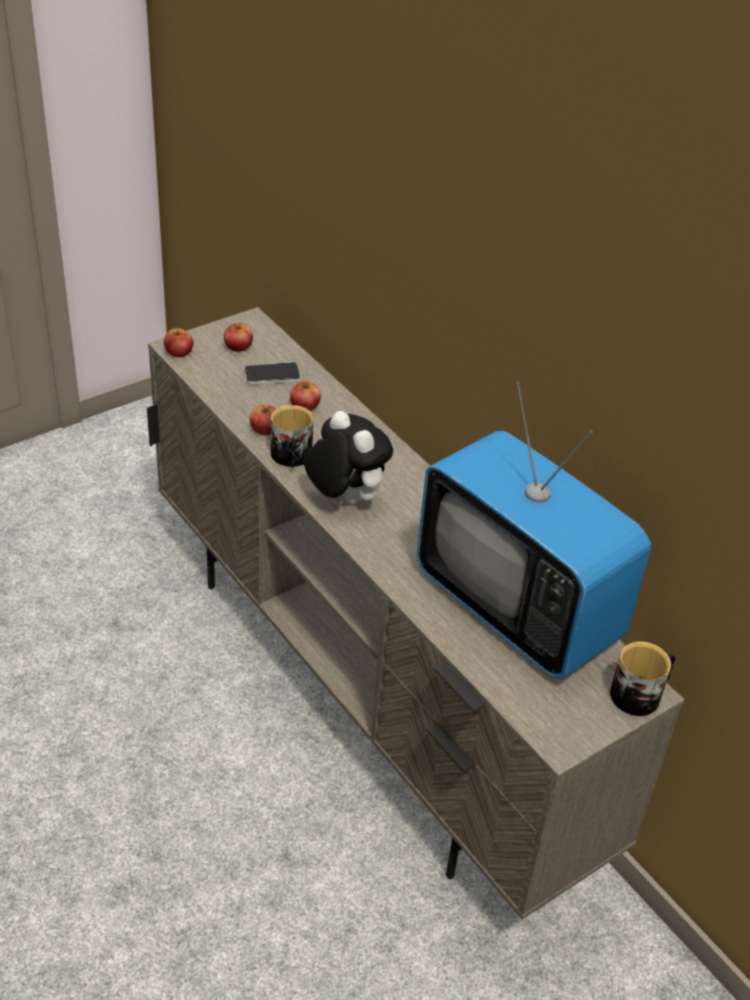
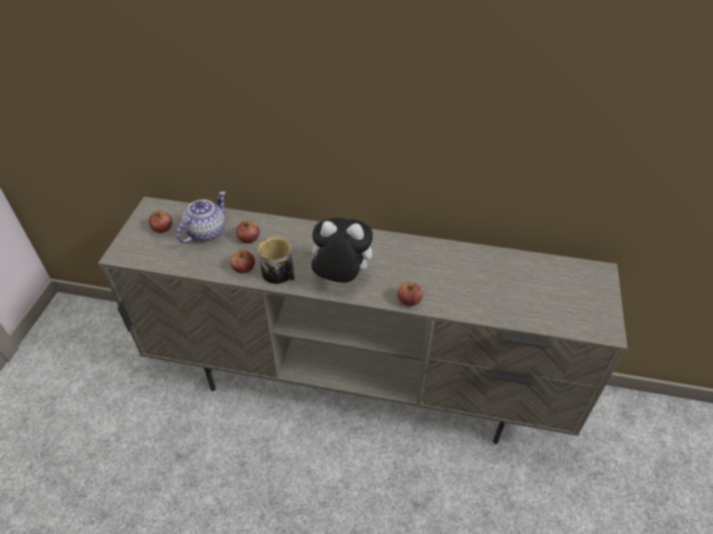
camera: 40 degrees left, 5 degrees up
apple [164,328,194,357] -> apple moved to [397,282,423,306]
phone [245,362,301,385] -> teapot [177,191,226,243]
television [417,382,651,679] -> none
mug [610,642,675,716] -> none

